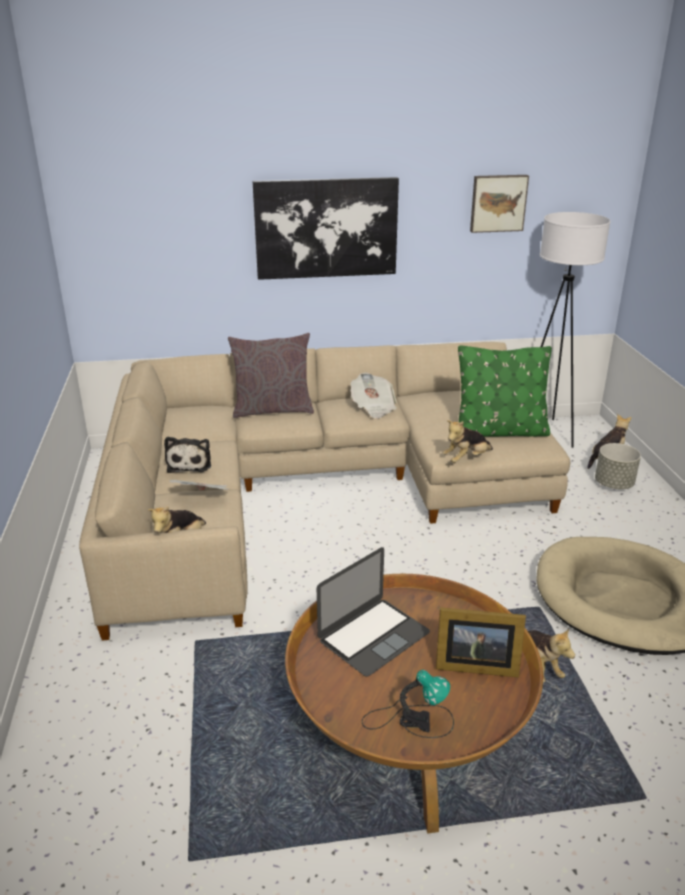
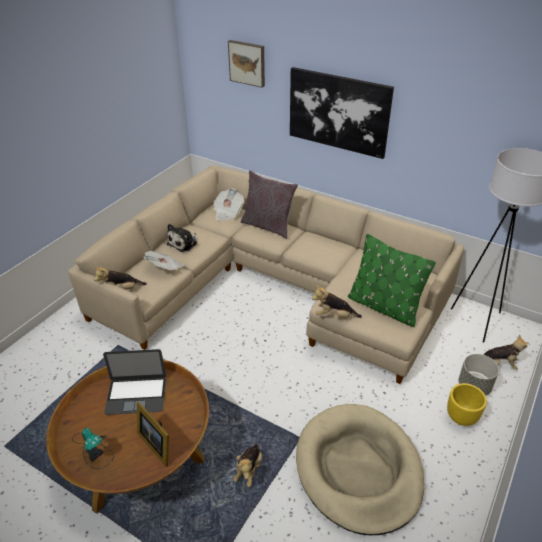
camera: 40 degrees right, 10 degrees up
newspaper [350,373,397,419] -> newspaper moved to [213,188,245,221]
picture [470,175,529,233] -> picture moved to [228,40,265,88]
none -> yellow planter [447,383,487,426]

